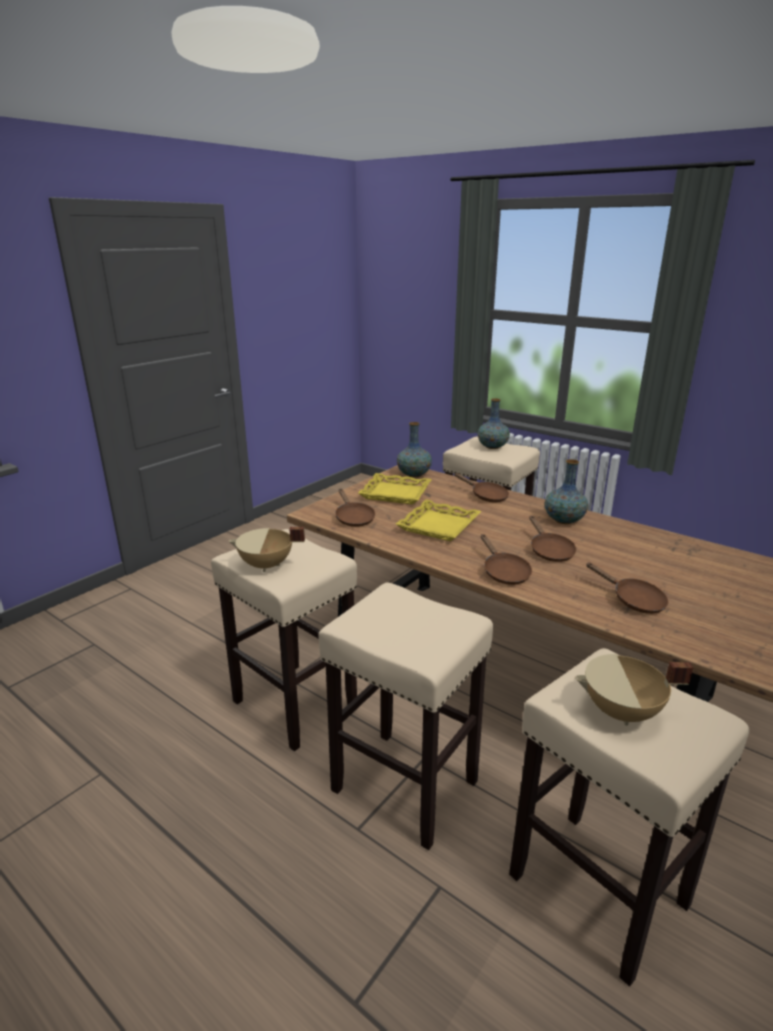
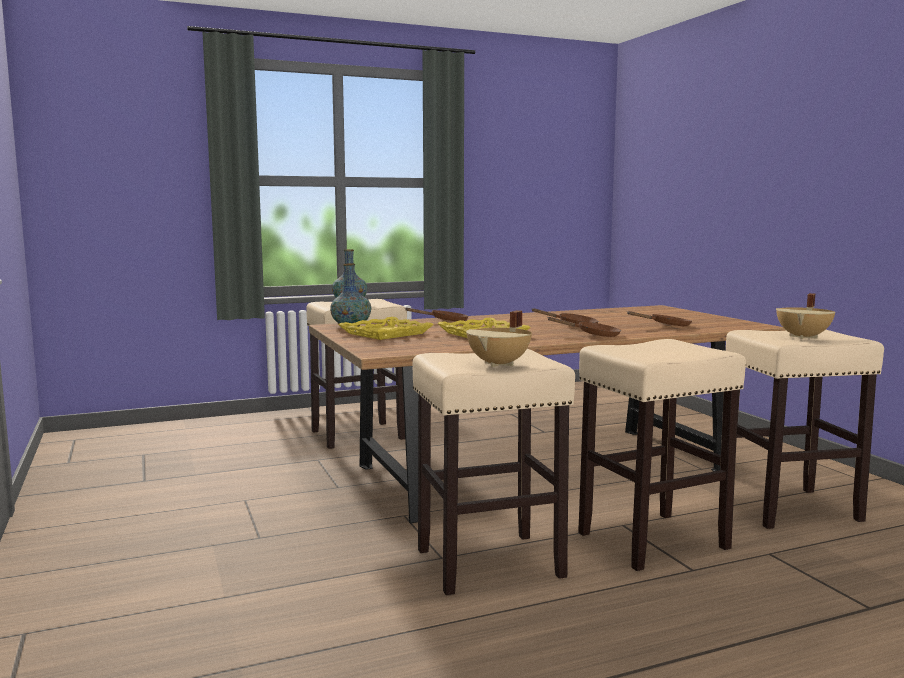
camera: 60 degrees left, 15 degrees down
brown frying pan [335,489,375,527] -> none
vase [545,459,588,524] -> none

